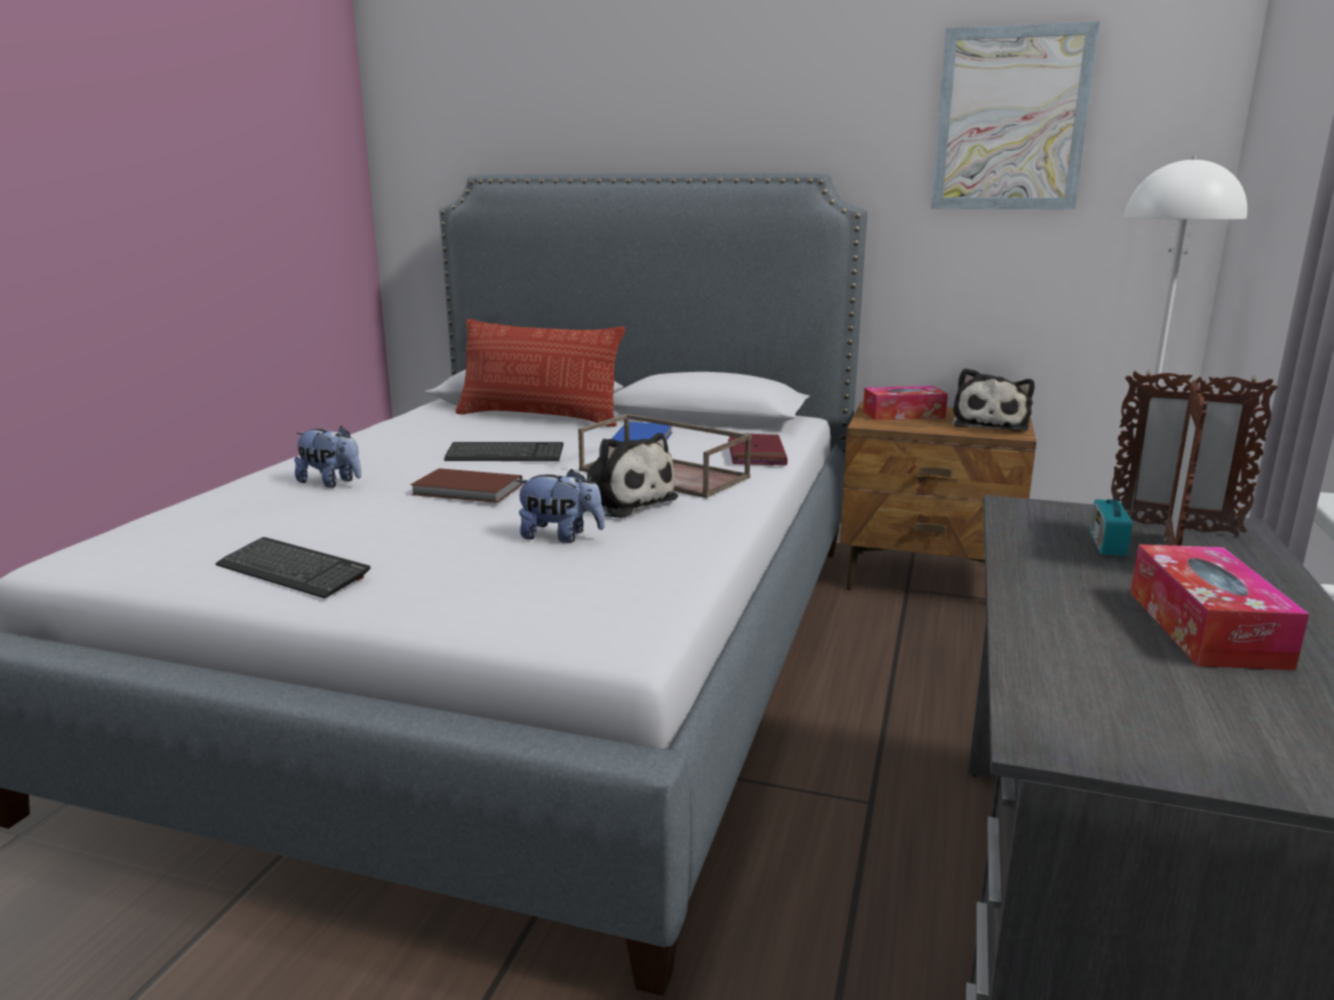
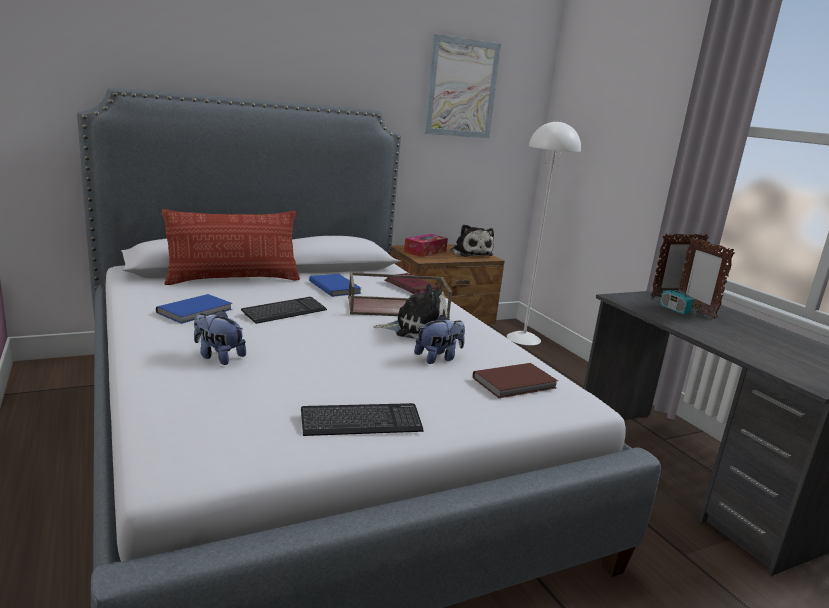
camera: 45 degrees left, 0 degrees up
plush toy [294,426,361,488] -> plush toy turned 135 degrees counterclockwise [194,310,246,365]
brown book [410,468,523,503] -> brown book moved to [473,363,558,398]
tissue box [1130,544,1309,670] -> none
none -> blue book [156,294,232,324]

